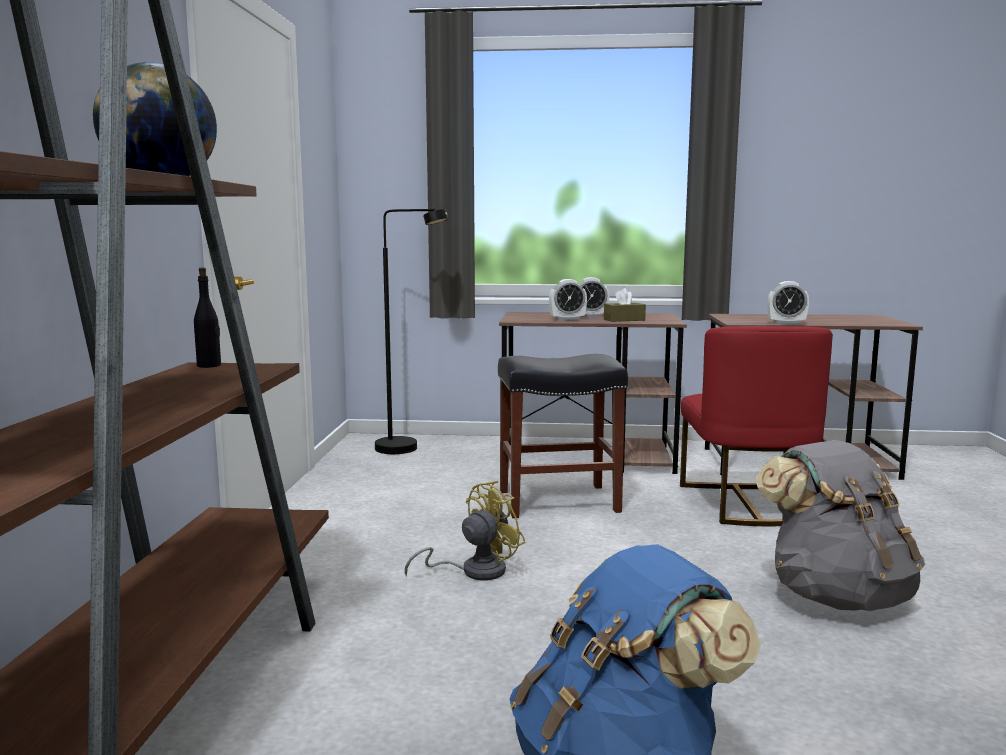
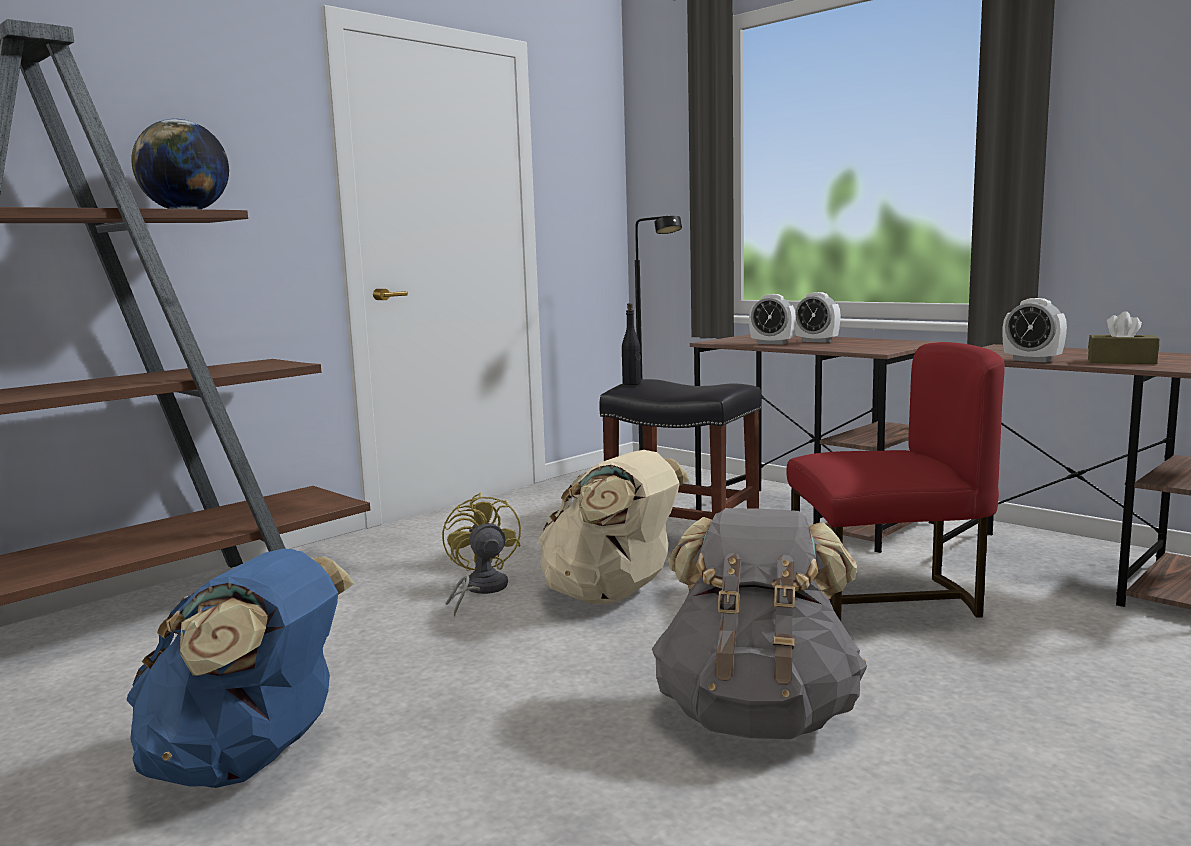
camera: 40 degrees right, 0 degrees up
black bottle [194,267,221,368] -> black bottle moved to [622,303,641,385]
yellow fan [405,481,526,581] -> yellow fan turned 105 degrees counterclockwise [442,493,521,617]
brown tissue box [604,288,646,322] -> brown tissue box moved to [1088,311,1159,364]
red chair [680,326,833,526] -> red chair turned 135 degrees counterclockwise [786,342,1005,621]
none -> beige backpack [538,450,690,605]

